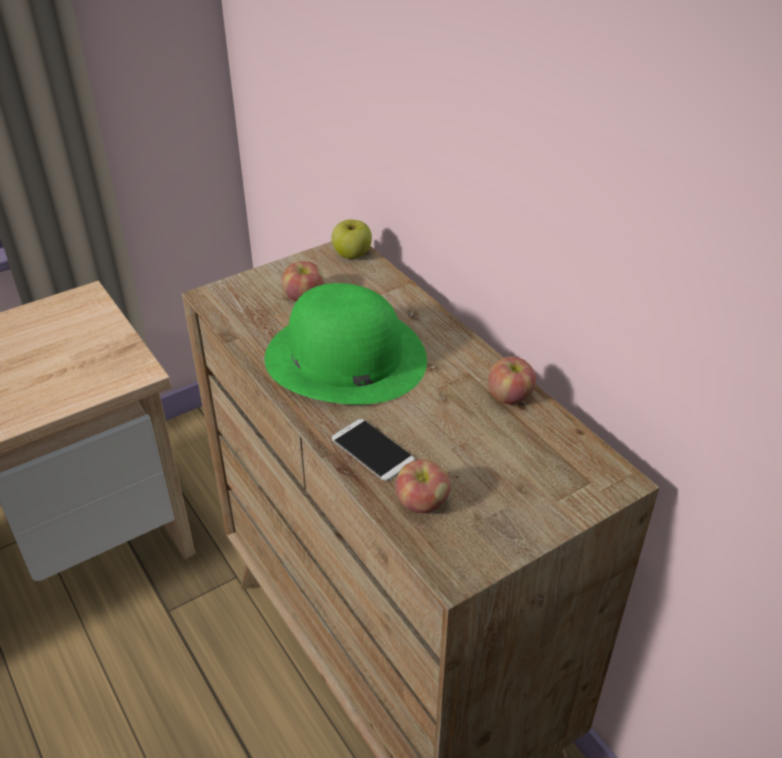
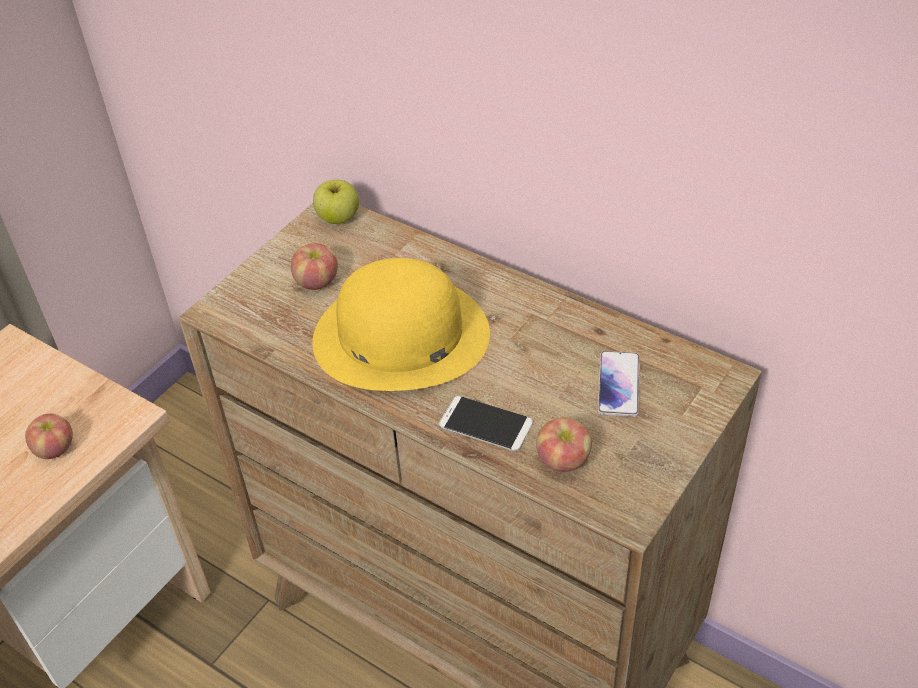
camera: 20 degrees left, 5 degrees up
green hat [265,283,427,405] -> yellow hat [312,258,490,391]
apple [488,356,536,404] -> apple moved to [25,414,73,459]
none -> phone [598,351,640,417]

